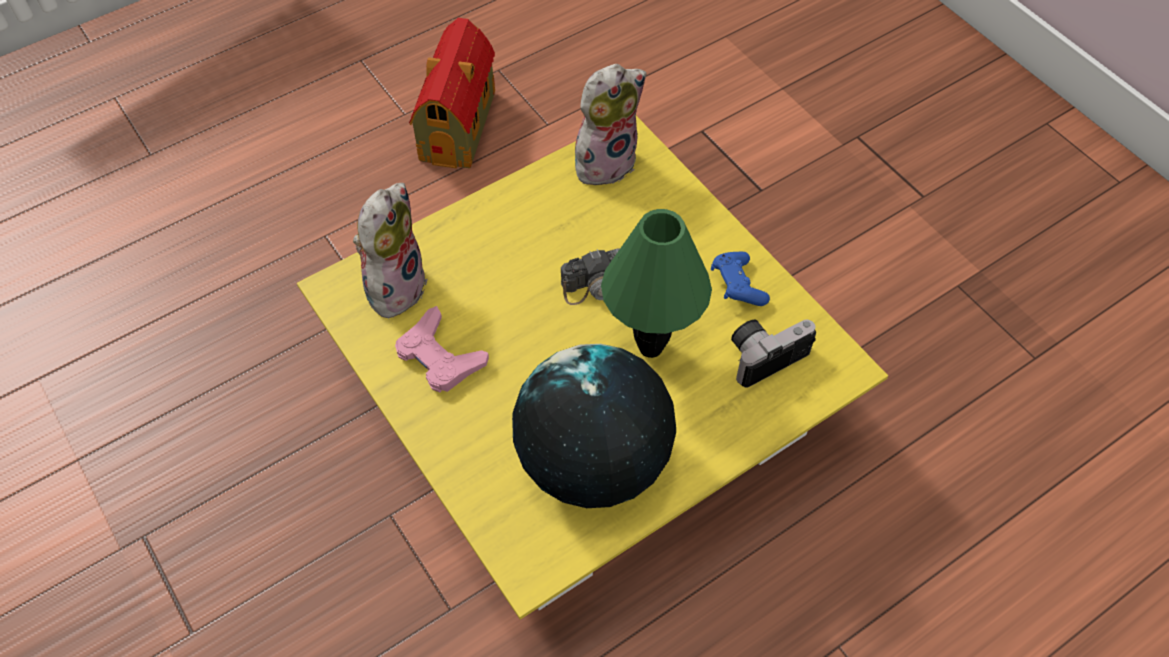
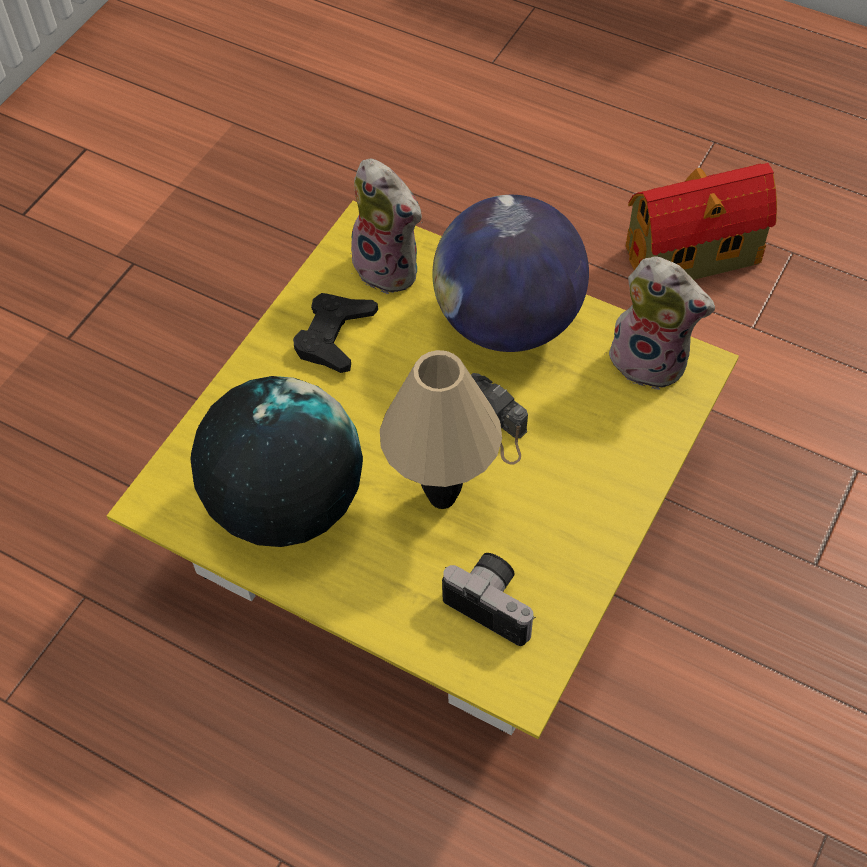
camera: 65 degrees right, 0 degrees up
plush toy [353,183,428,319] -> plush toy turned 45 degrees clockwise [350,159,423,294]
pink game controller [395,306,489,392] -> black game controller [293,293,378,373]
green table lamp [601,209,712,358] -> beige table lamp [380,350,502,509]
blue game controller [711,252,770,306] -> none
none -> globe [432,195,589,352]

